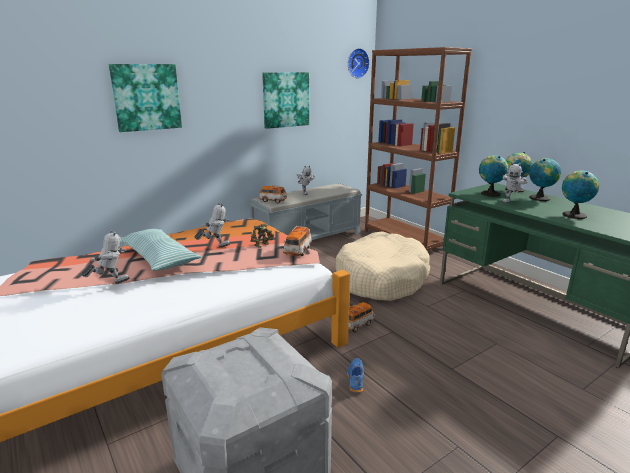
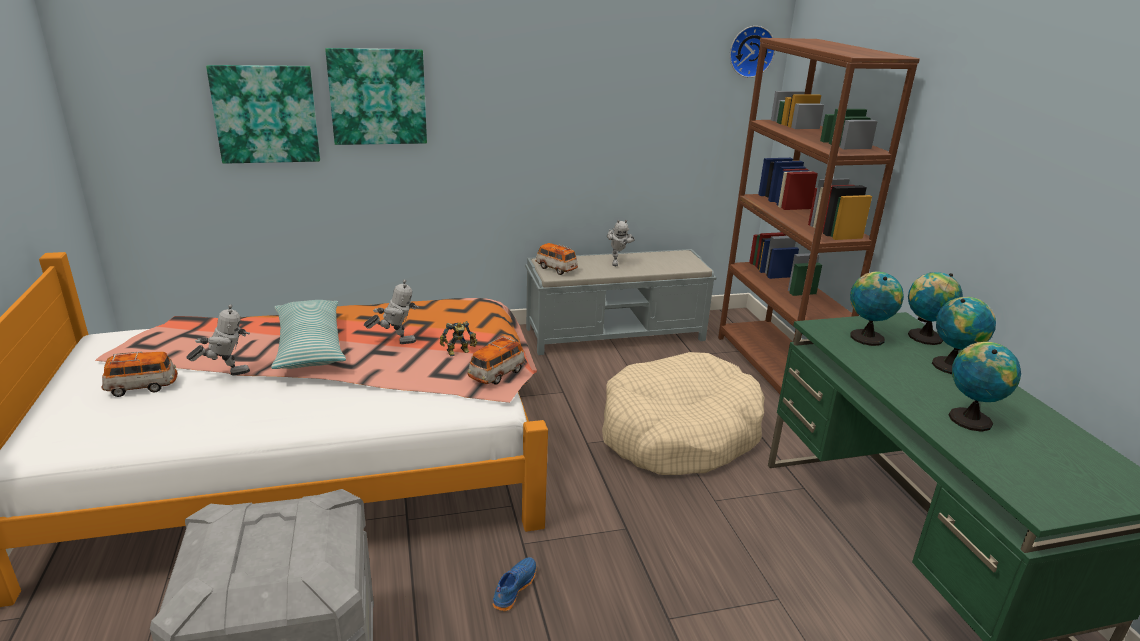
camera: 20 degrees right, 5 degrees up
picture [262,72,309,129] -> picture moved to [206,65,320,164]
toy car [348,302,375,332] -> toy car moved to [101,352,178,397]
toy robot [502,162,527,204] -> none

